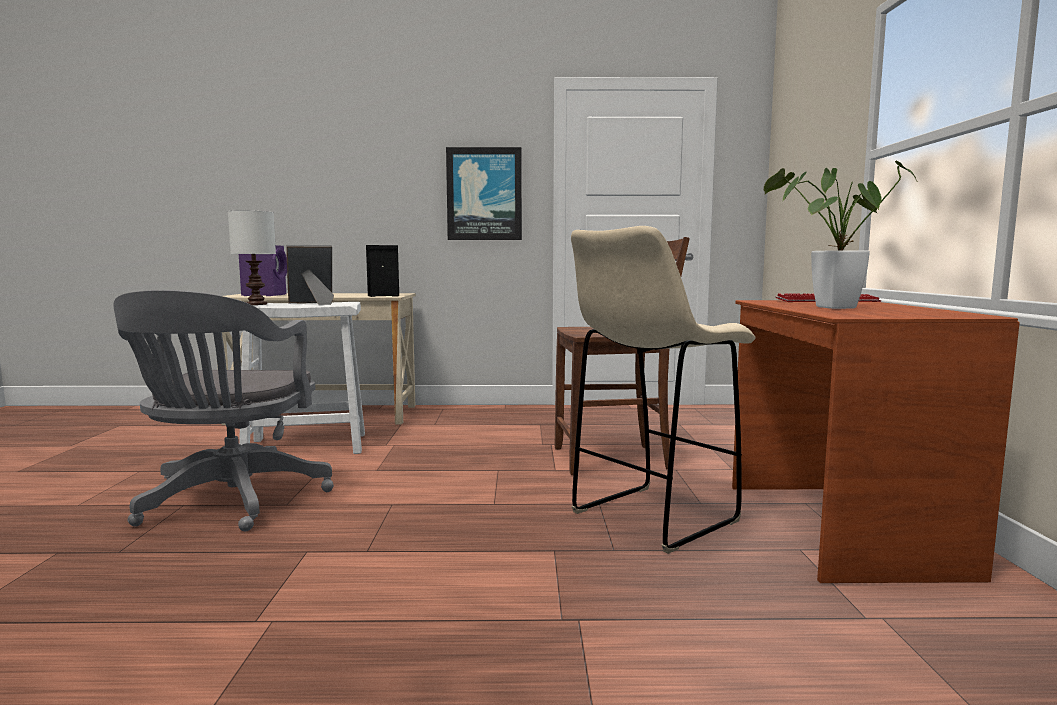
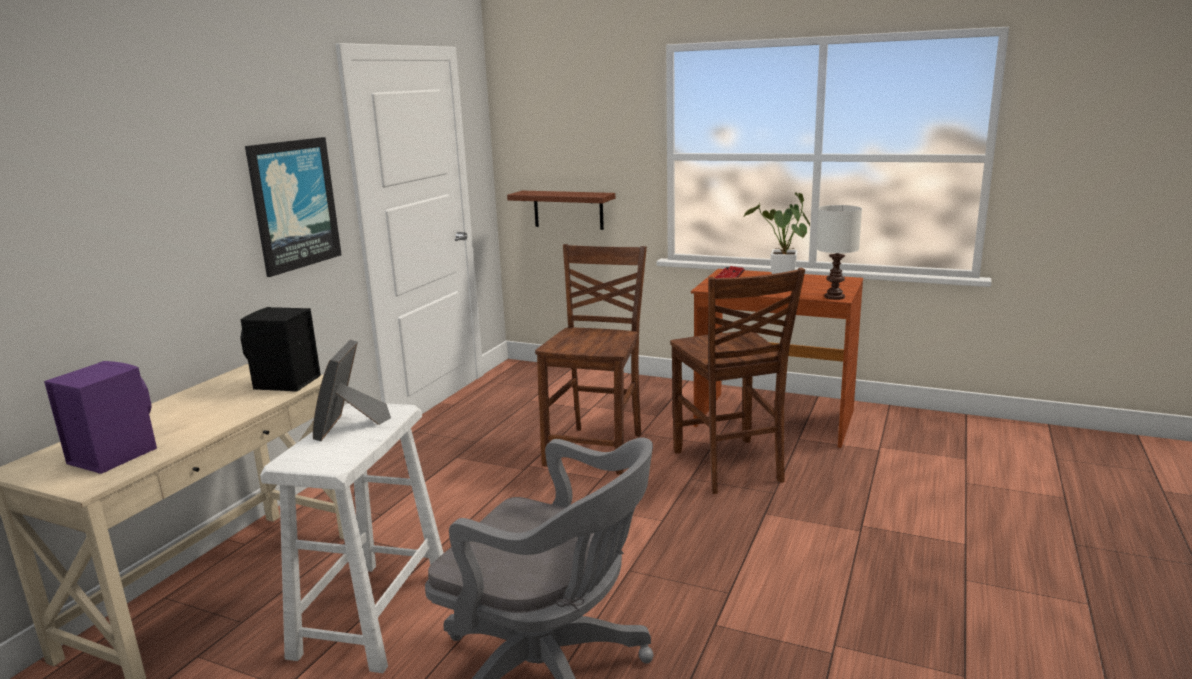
camera: 65 degrees left, 10 degrees up
white table lamp [228,210,276,305] -> white table lamp moved to [816,205,862,300]
beige stool [571,226,756,554] -> brown chair [670,268,805,494]
none -> brown shelf [507,191,615,230]

